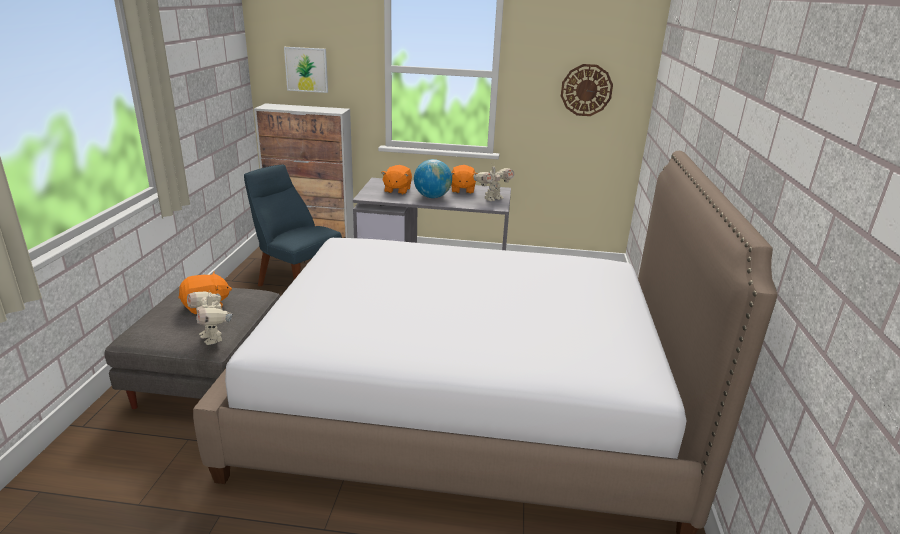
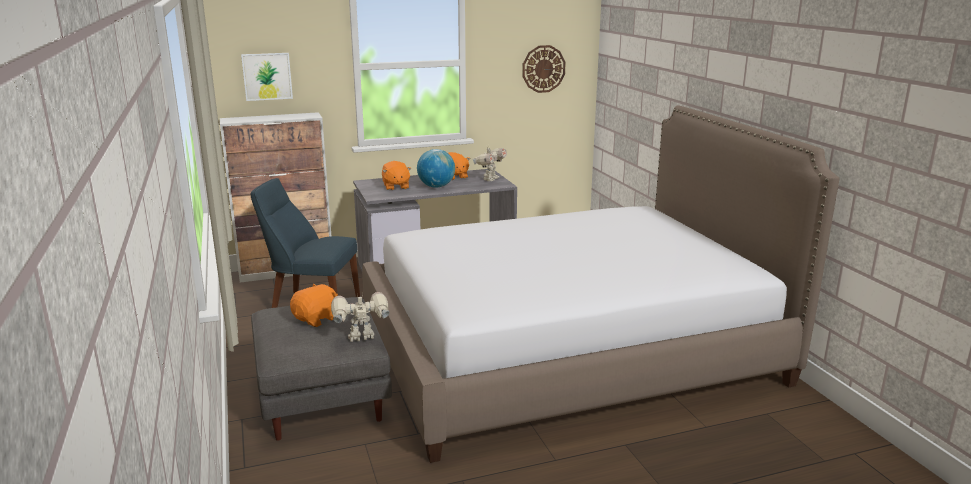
camera: 25 degrees left, 5 degrees down
toy robot [187,292,233,345] -> toy robot turned 135 degrees clockwise [331,292,390,342]

